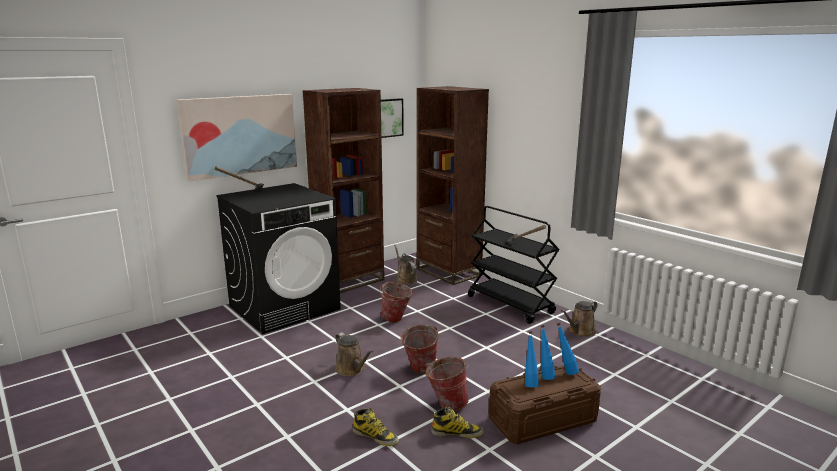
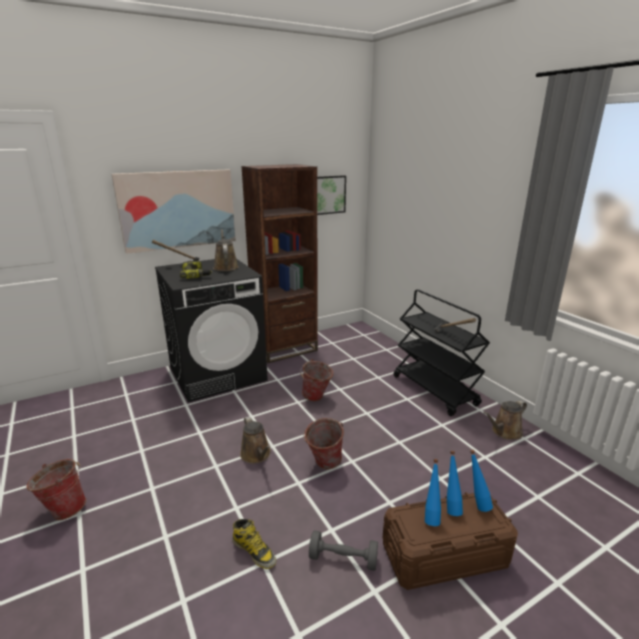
camera: 10 degrees right, 5 degrees up
brown watering can [394,245,418,285] -> brown watering can moved to [213,229,238,271]
brown bookcase [416,86,489,285] -> none
bucket [425,357,469,411] -> bucket moved to [26,459,87,520]
boot [431,407,484,438] -> grey dumbbell [309,530,378,571]
none -> power drill [180,261,212,279]

